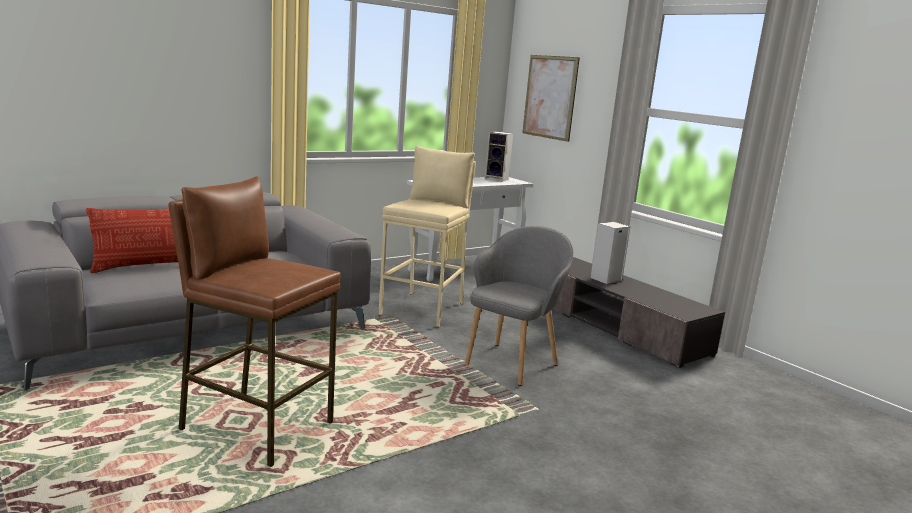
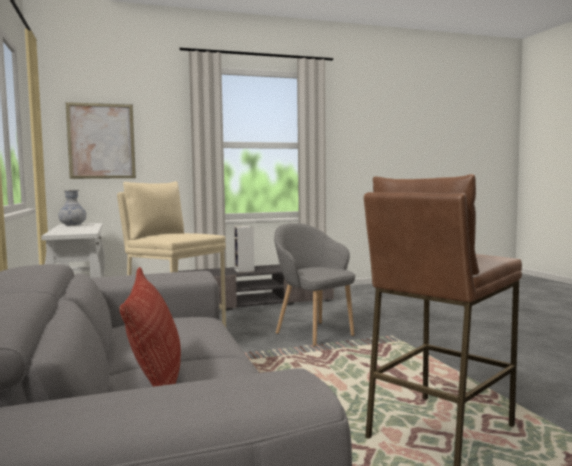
camera: 70 degrees left, 10 degrees down
speaker [485,131,513,182] -> vase [58,190,87,226]

